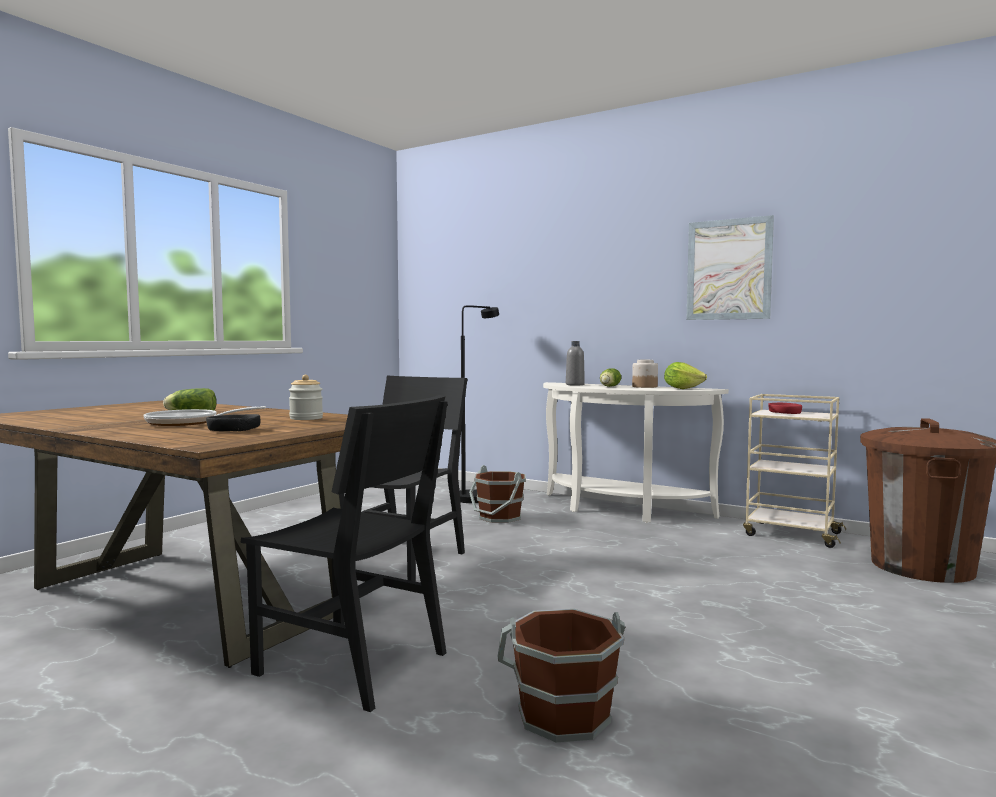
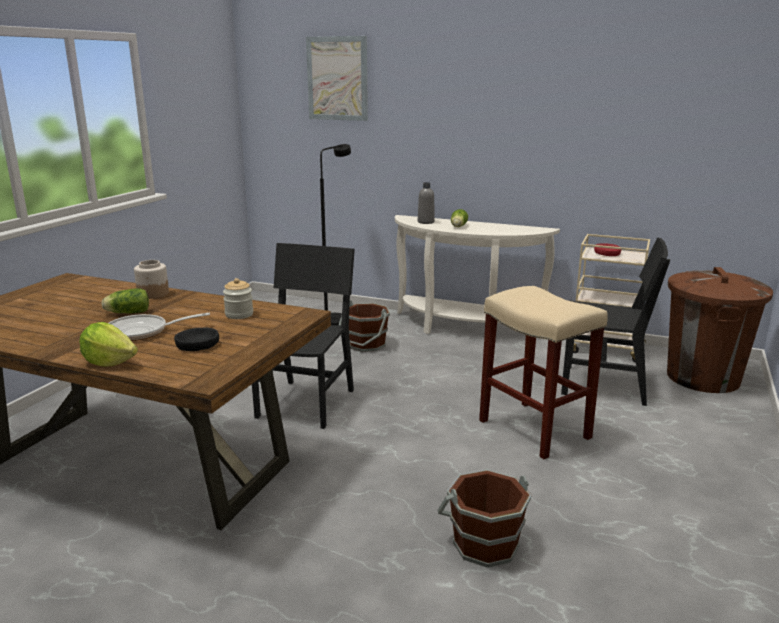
camera: 10 degrees left, 15 degrees up
black chair [240,395,447,712] -> black chair moved to [561,237,670,406]
jar [632,360,658,388] -> jar moved to [134,260,169,299]
lettuce [664,362,707,389] -> lettuce moved to [79,322,138,367]
picture [687,215,774,320] -> picture moved to [306,36,368,121]
none -> beige stool [479,286,608,459]

